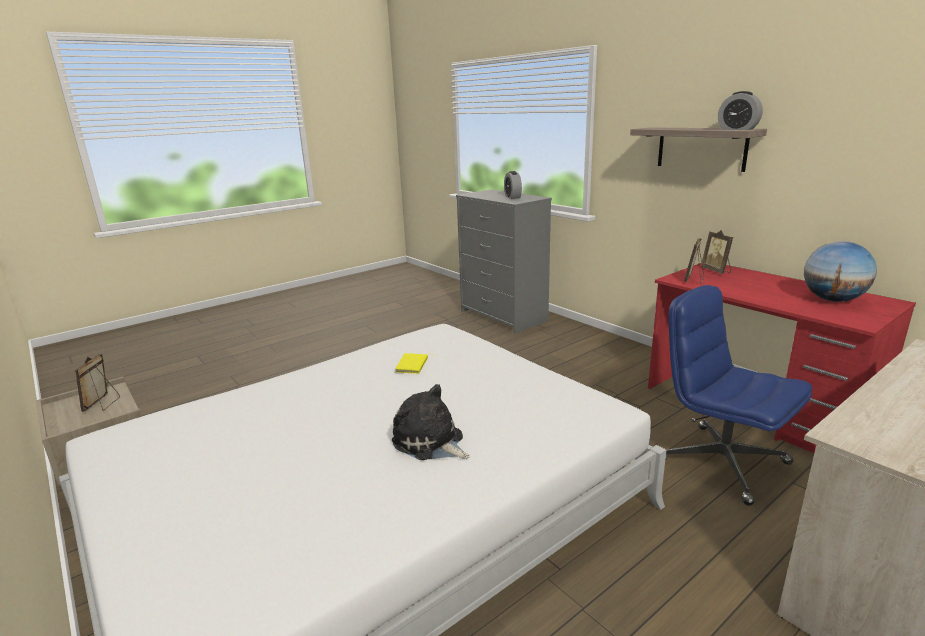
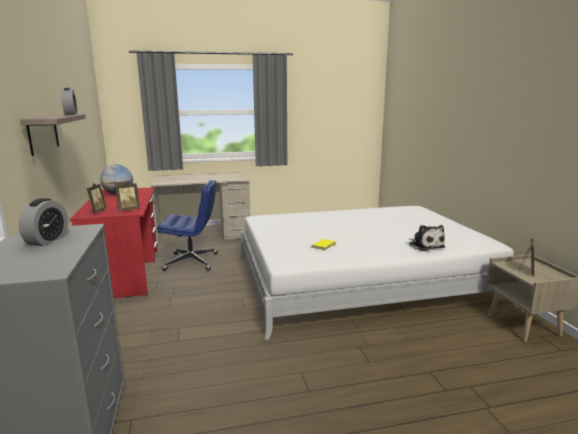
camera: 155 degrees left, 5 degrees down
plush toy [392,384,470,460] -> plush toy moved to [409,225,446,251]
blue office chair [665,285,812,506] -> blue office chair turned 75 degrees counterclockwise [157,180,218,271]

